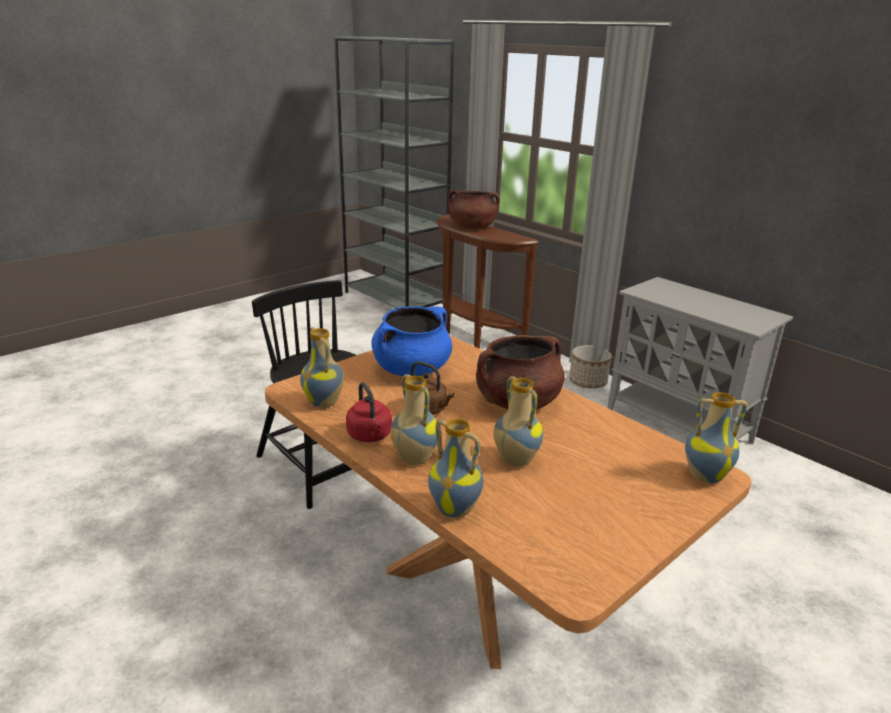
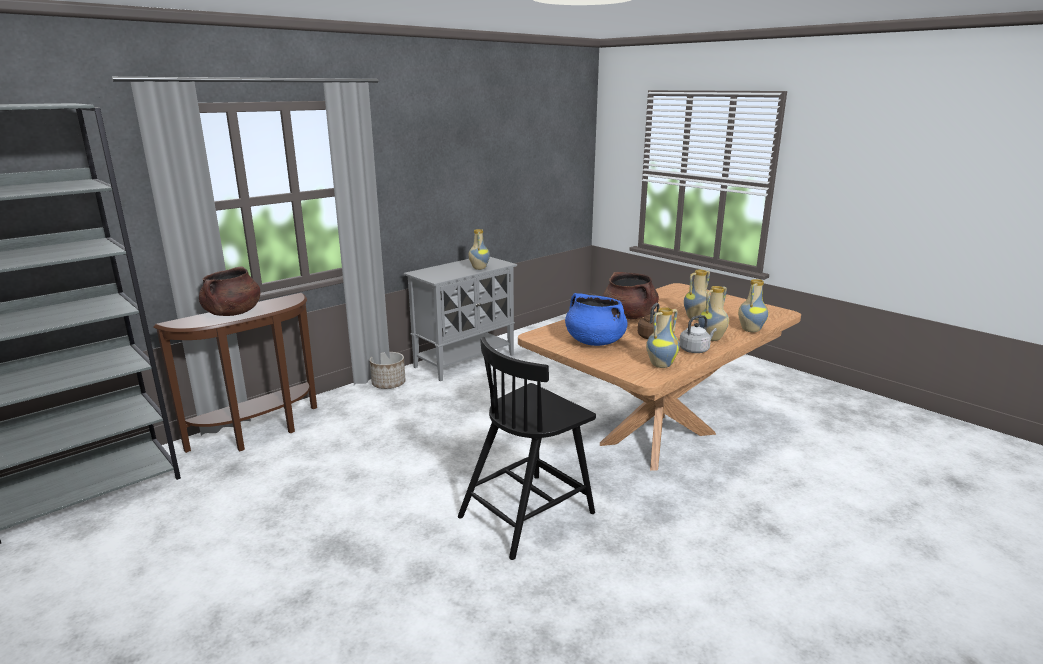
camera: 90 degrees left, 5 degrees down
red kettle [346,382,392,442] -> grey kettle [679,315,717,353]
vase [685,392,748,484] -> vase moved to [468,229,490,270]

